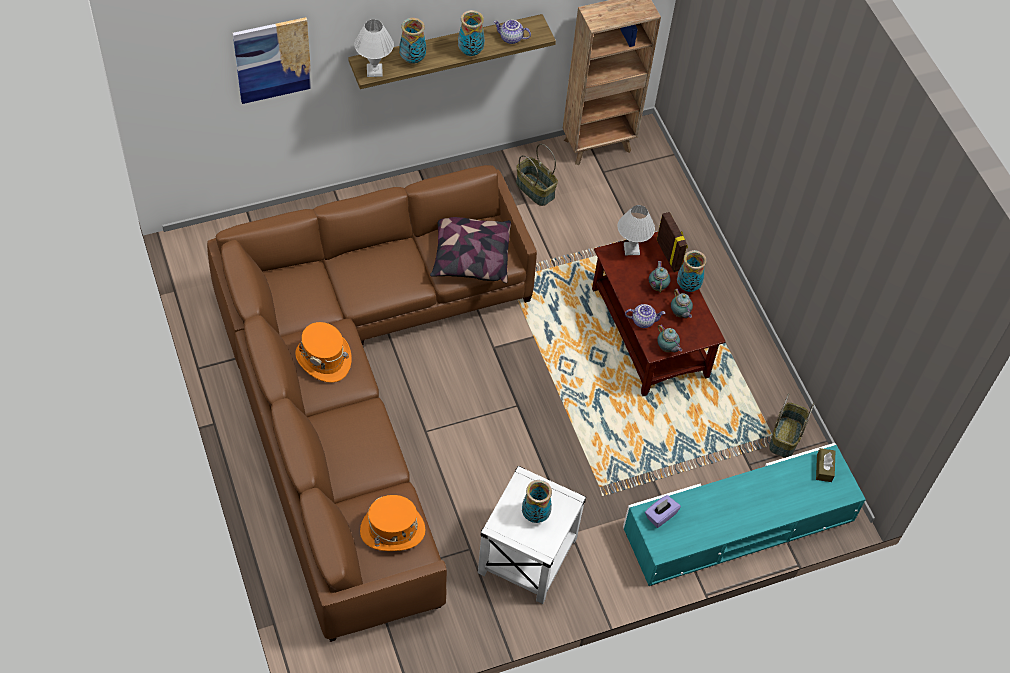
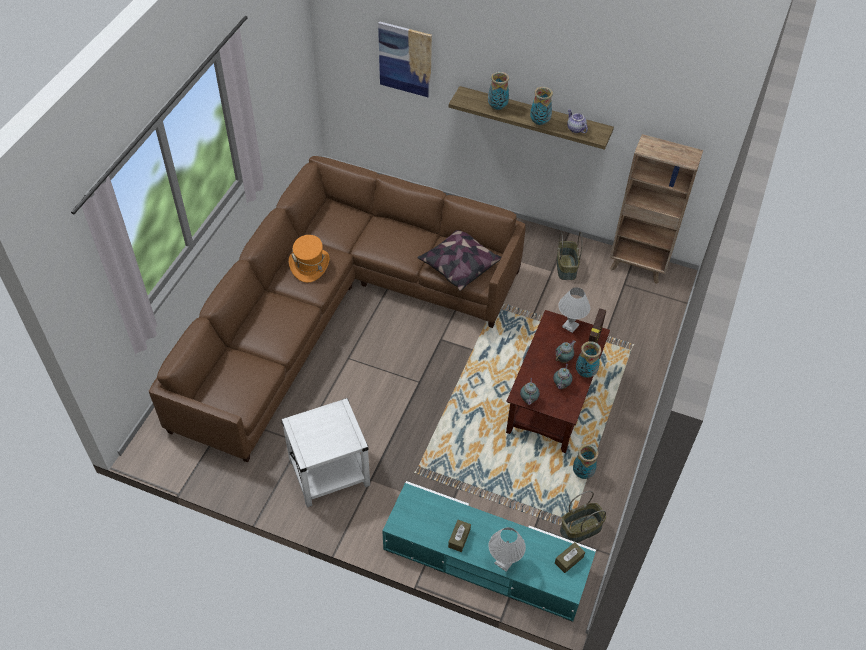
camera: 45 degrees right, 5 degrees down
white table lamp [354,19,394,77] -> white table lamp moved to [488,527,526,572]
orange hat [360,495,425,551] -> none
vase [522,480,552,523] -> vase moved to [573,444,598,479]
teapot [625,304,665,328] -> none
purple tissue box [645,495,681,528] -> none
none -> brown tissue box [448,520,471,552]

